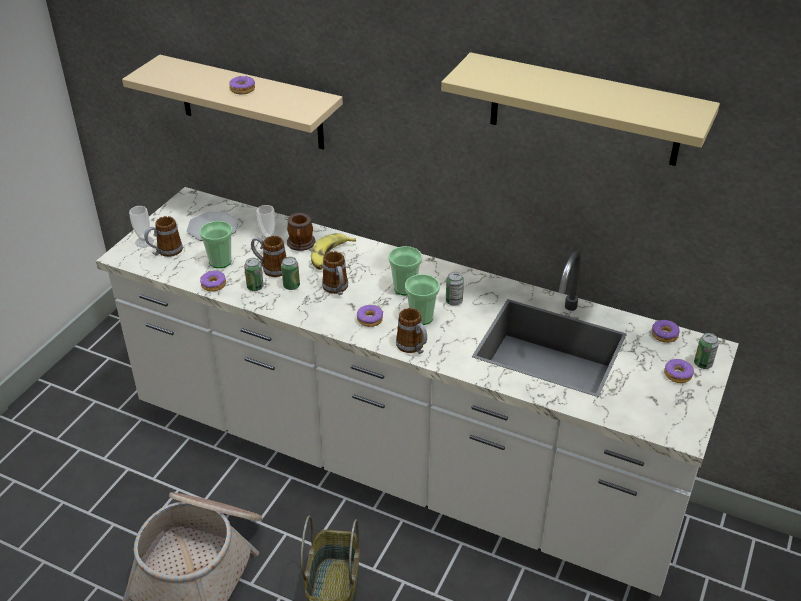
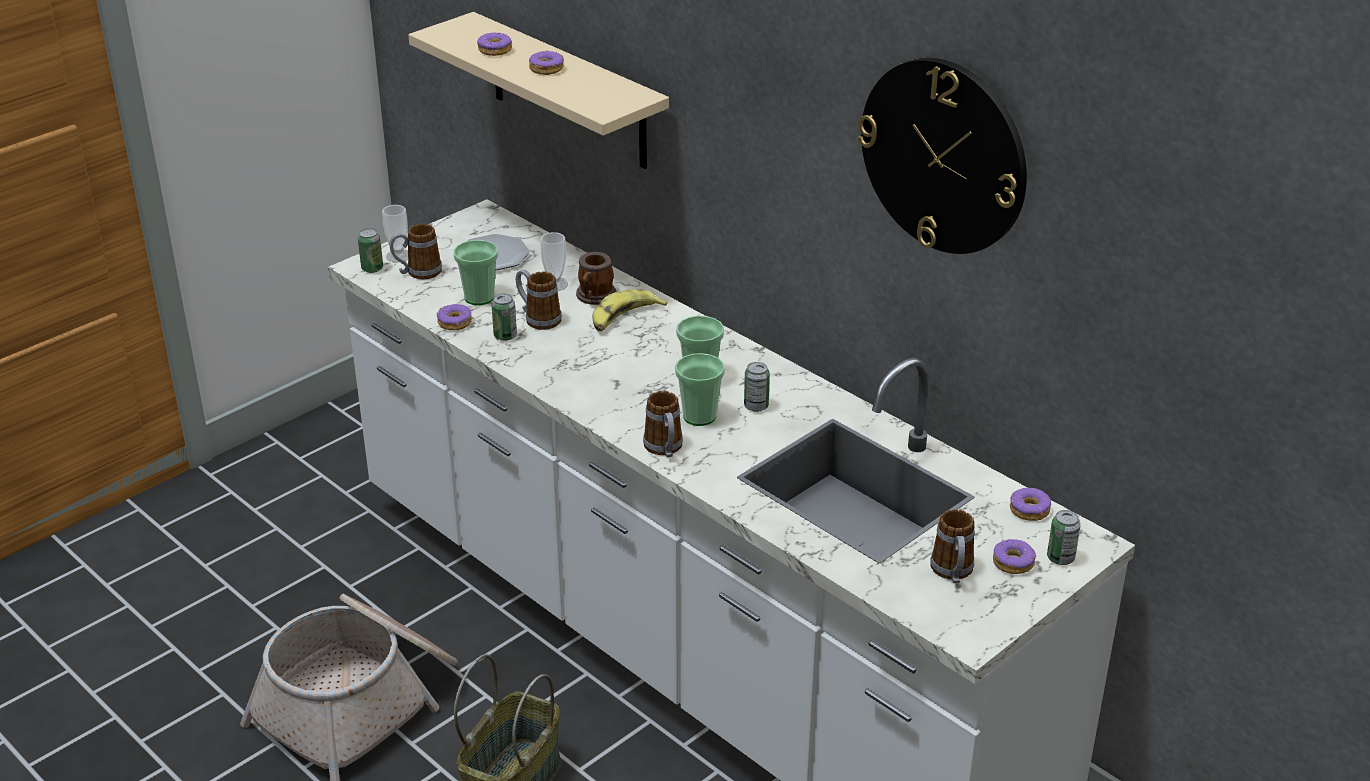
camera: 20 degrees right, 5 degrees down
can [281,257,300,290] -> can moved to [358,228,383,273]
mug [322,251,348,295] -> mug moved to [930,509,975,583]
donut [357,305,383,327] -> donut moved to [477,32,512,56]
beige shelf [441,52,720,166] -> wall clock [858,58,1027,254]

